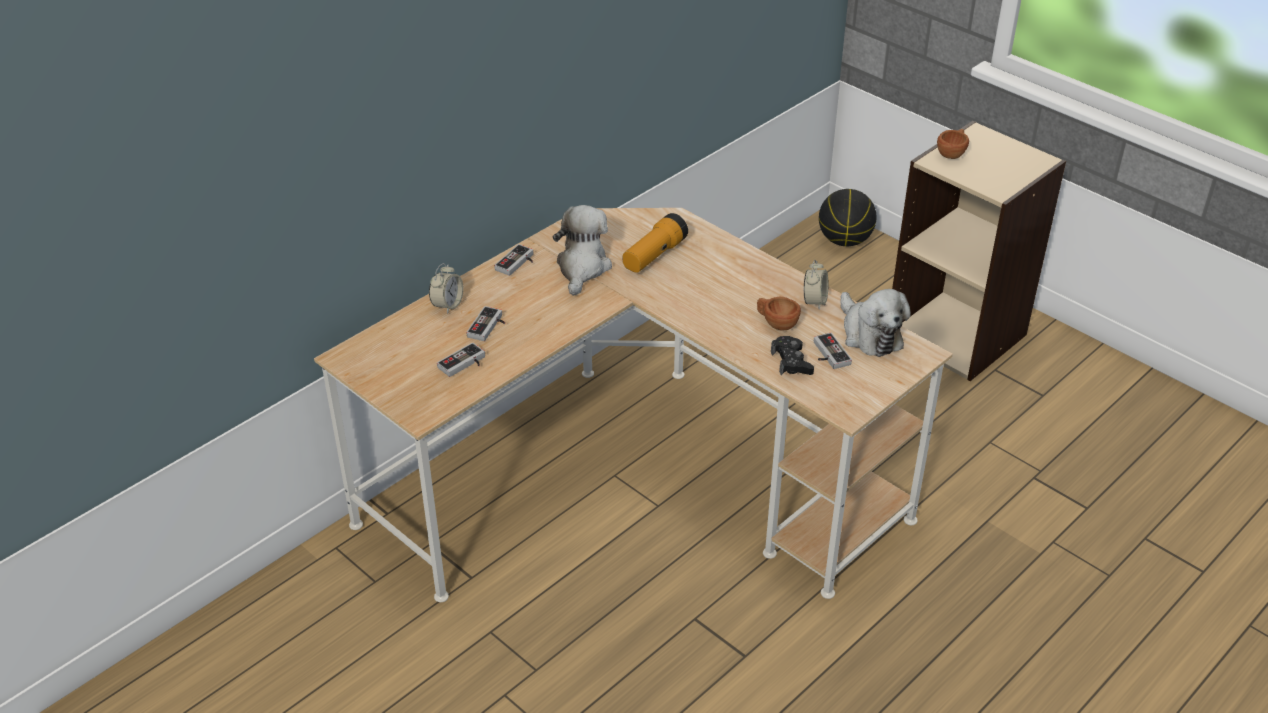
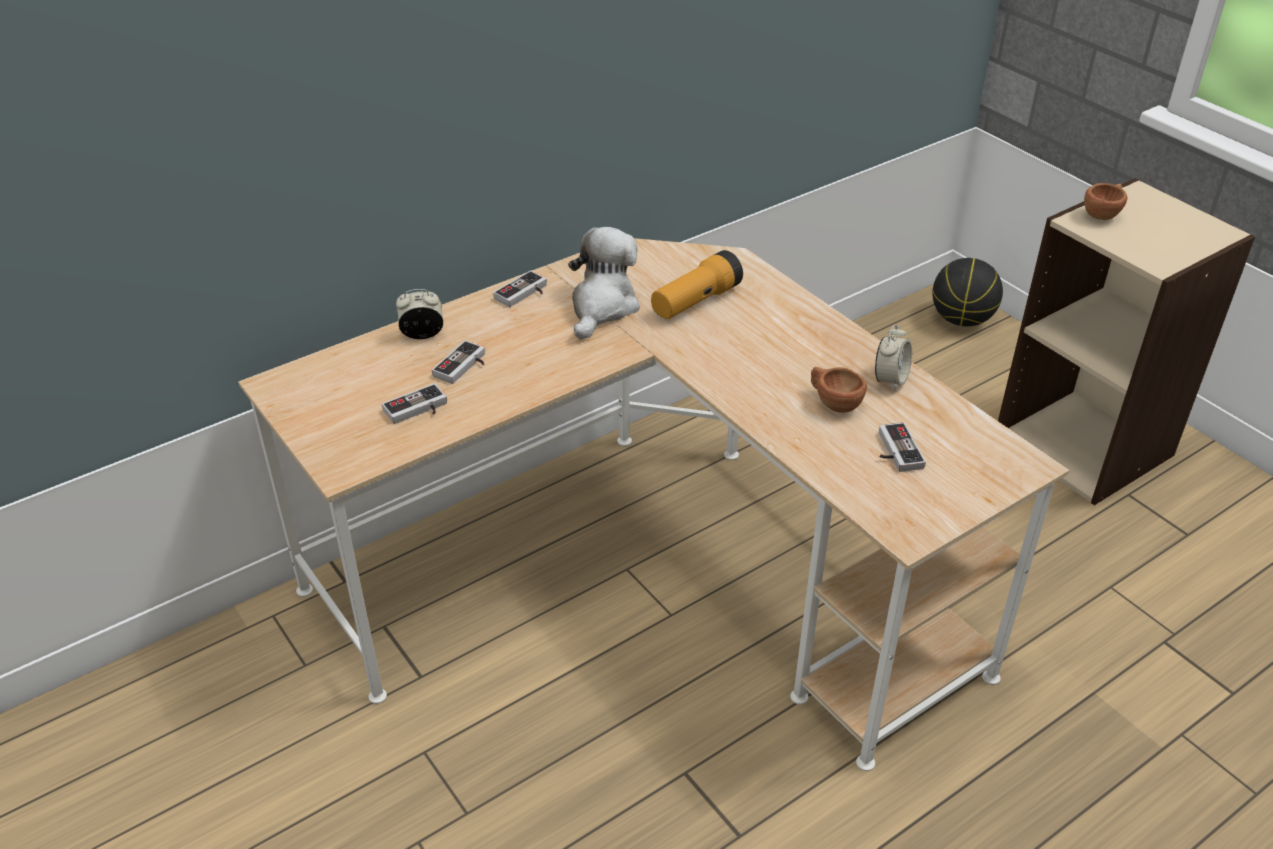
camera: 10 degrees right, 0 degrees up
alarm clock [429,263,464,314] -> alarm clock turned 135 degrees counterclockwise [396,289,443,339]
black game controller [771,336,814,375] -> none
plush toy [840,289,911,357] -> none

